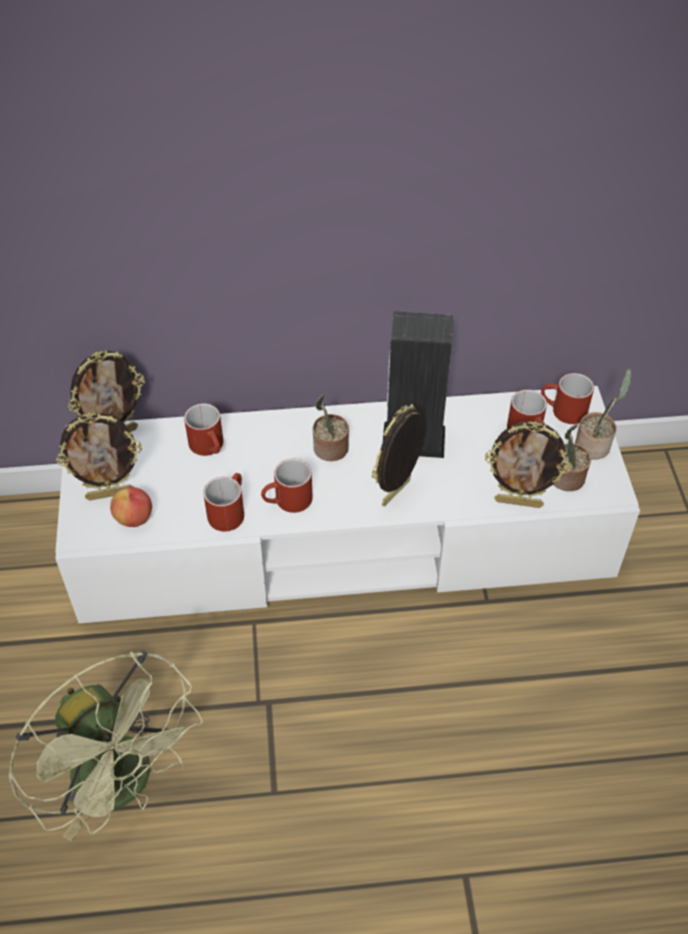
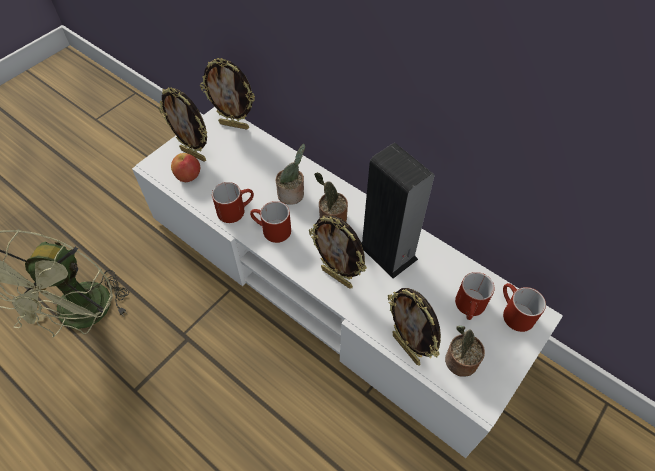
camera: 45 degrees right, 5 degrees up
red mug [184,403,223,456] -> none
picture frame [372,404,424,506] -> picture frame turned 135 degrees counterclockwise [309,215,367,289]
potted plant [575,369,632,460] -> potted plant moved to [276,144,305,205]

